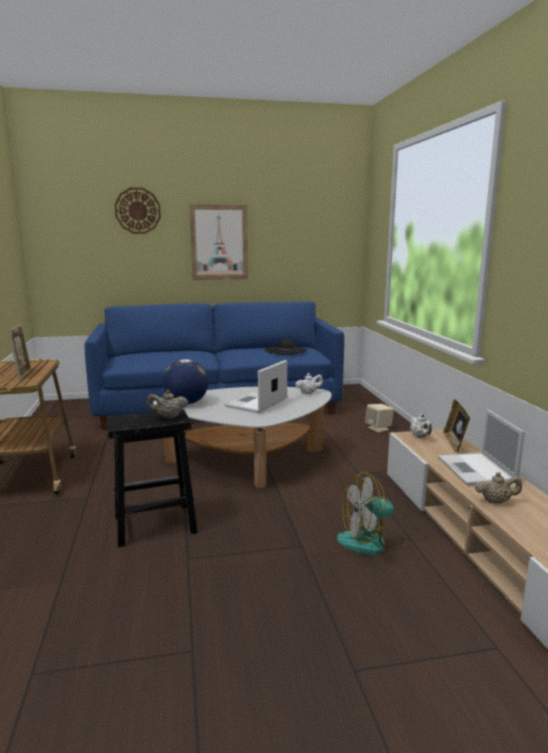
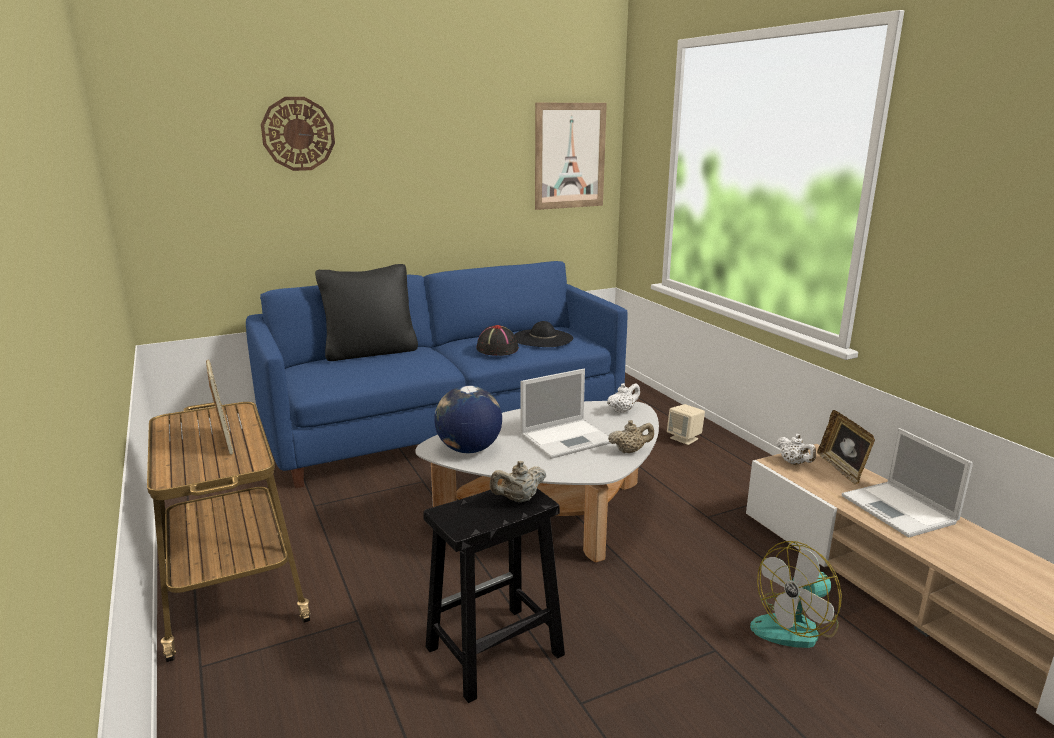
camera: 15 degrees left, 5 degrees up
picture [189,204,248,280] -> picture moved to [535,103,607,210]
laptop [225,360,287,413] -> laptop turned 135 degrees counterclockwise [520,369,611,459]
beige teapot [475,472,522,504] -> beige teapot moved to [608,420,654,453]
none -> black pillow [315,264,418,361]
none -> black hat [476,325,519,356]

